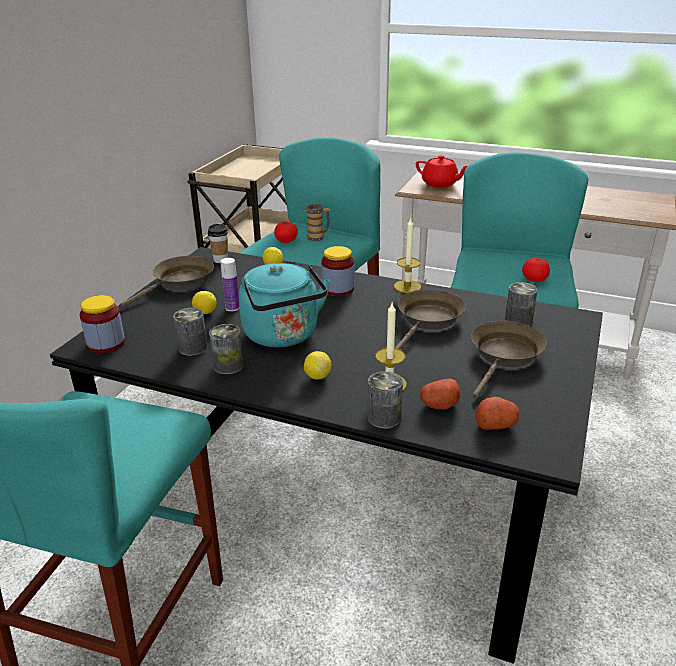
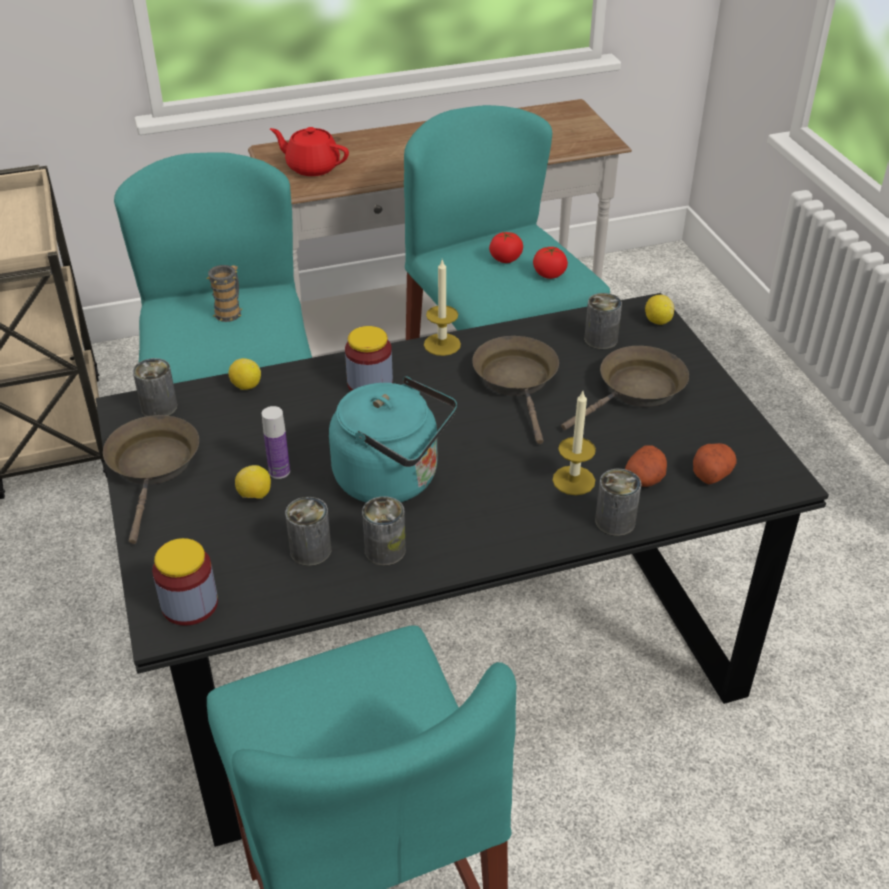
camera: 40 degrees left, 10 degrees up
cup [208,224,228,263] -> can [133,358,178,416]
tomato [274,222,298,243] -> tomato moved to [489,232,523,263]
lemon [304,351,332,379] -> lemon moved to [645,295,674,325]
red teapot [416,155,468,188] -> red teapot turned 150 degrees counterclockwise [270,127,349,176]
brown frying pan [471,321,547,399] -> brown frying pan turned 60 degrees clockwise [561,346,689,430]

